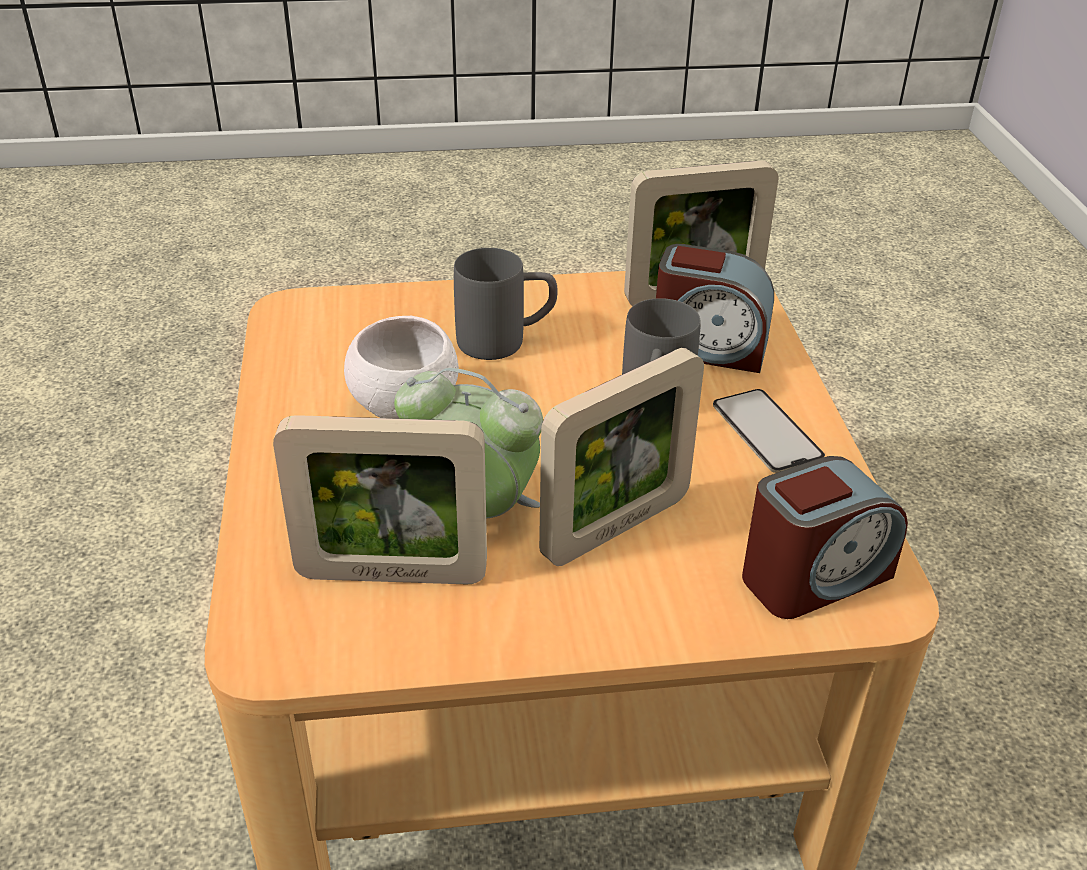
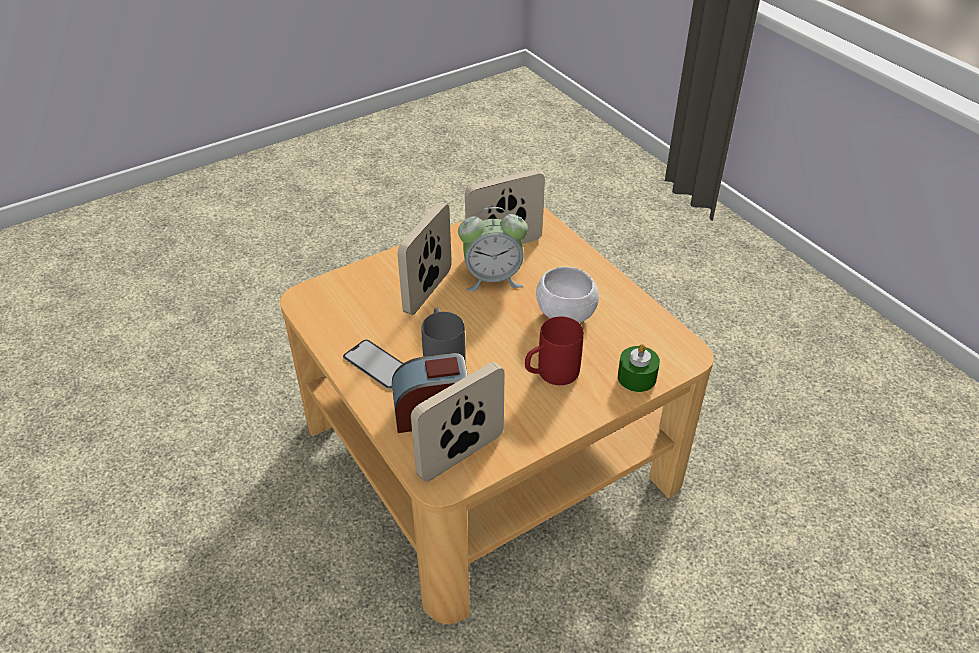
camera: 155 degrees right, 5 degrees up
grey mug [454,248,557,360] -> red mug [525,316,584,385]
alarm clock [742,456,908,619] -> none
none -> green candle [618,344,660,392]

